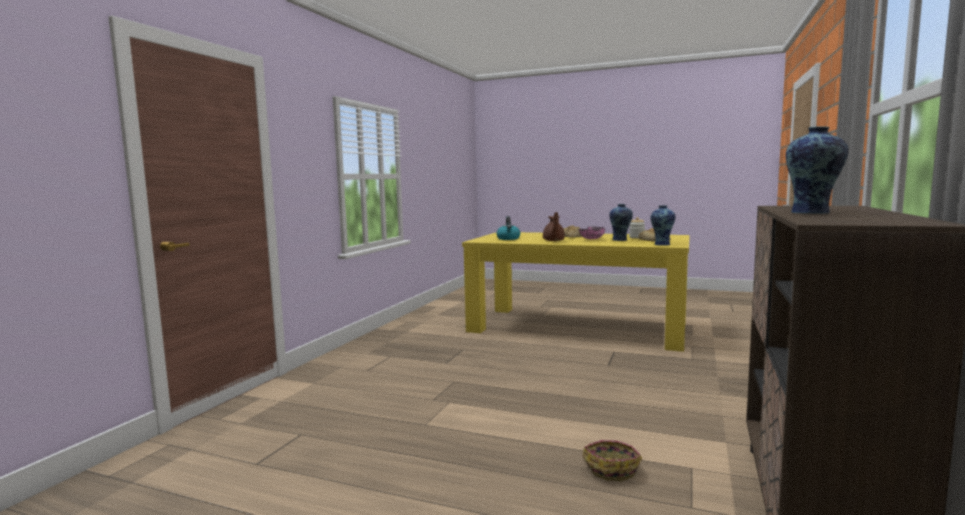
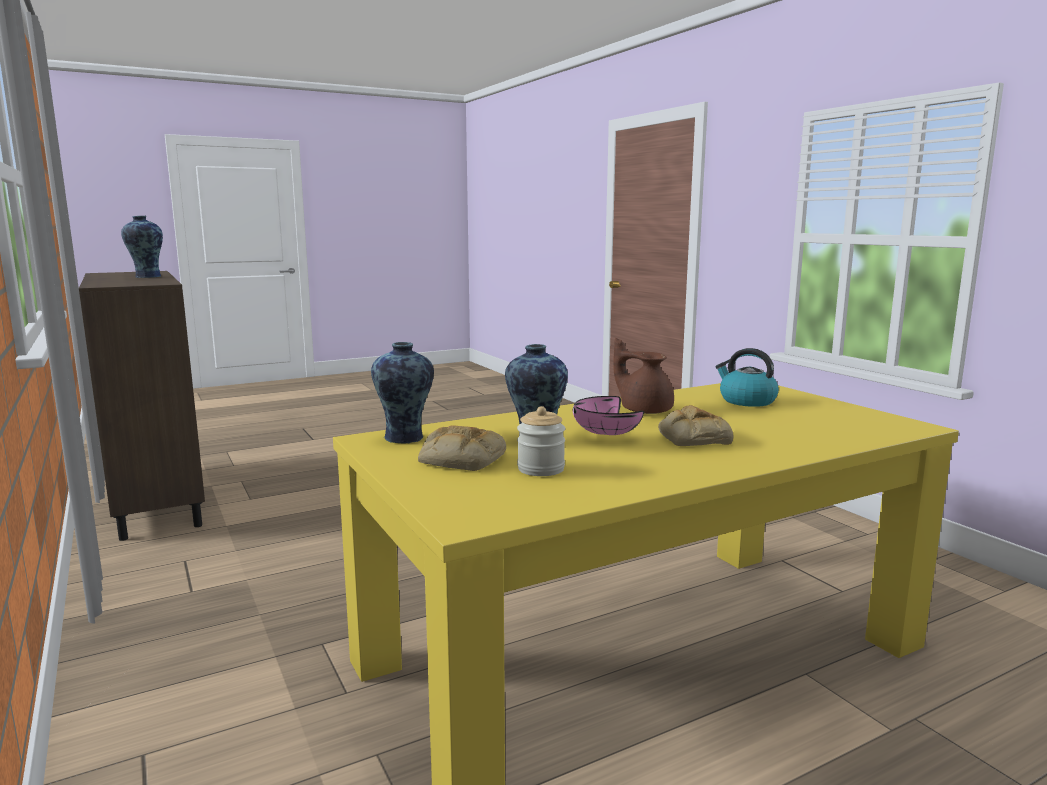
camera: 130 degrees right, 5 degrees up
basket [583,440,642,481] -> none

